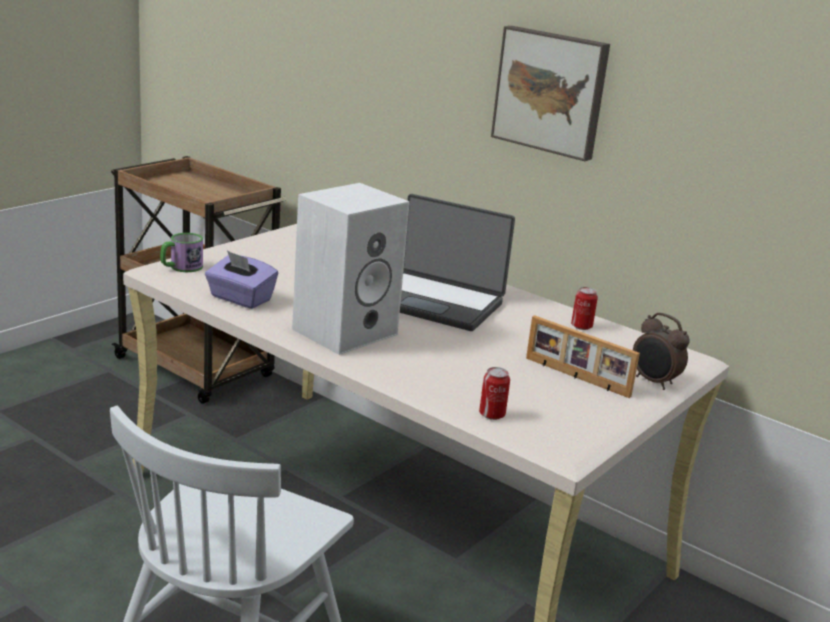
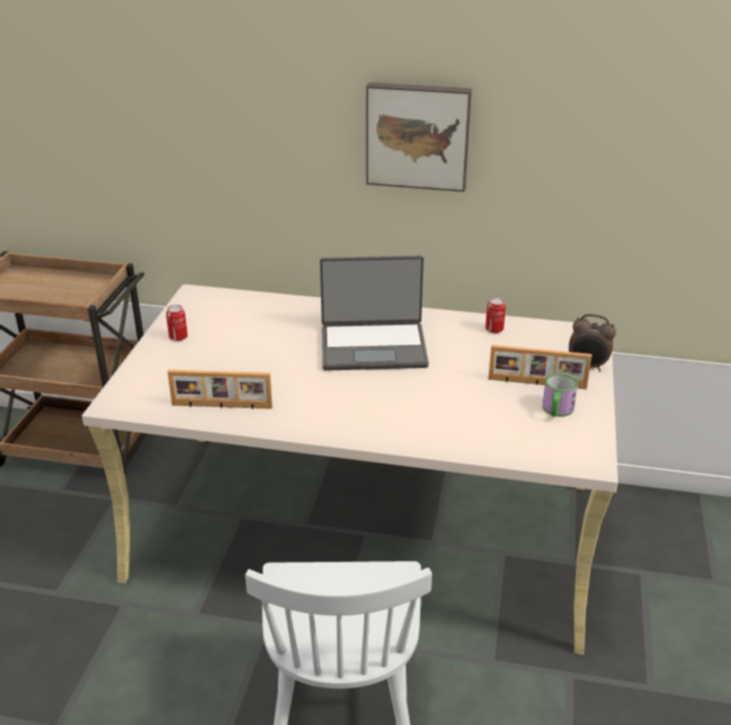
camera: 25 degrees left, 10 degrees up
mug [160,233,203,272] -> mug moved to [542,373,578,417]
purple tissue box [205,251,278,309] -> picture frame [167,370,273,409]
white speaker [292,183,410,355] -> none
can [479,367,510,420] -> can moved to [166,305,188,341]

